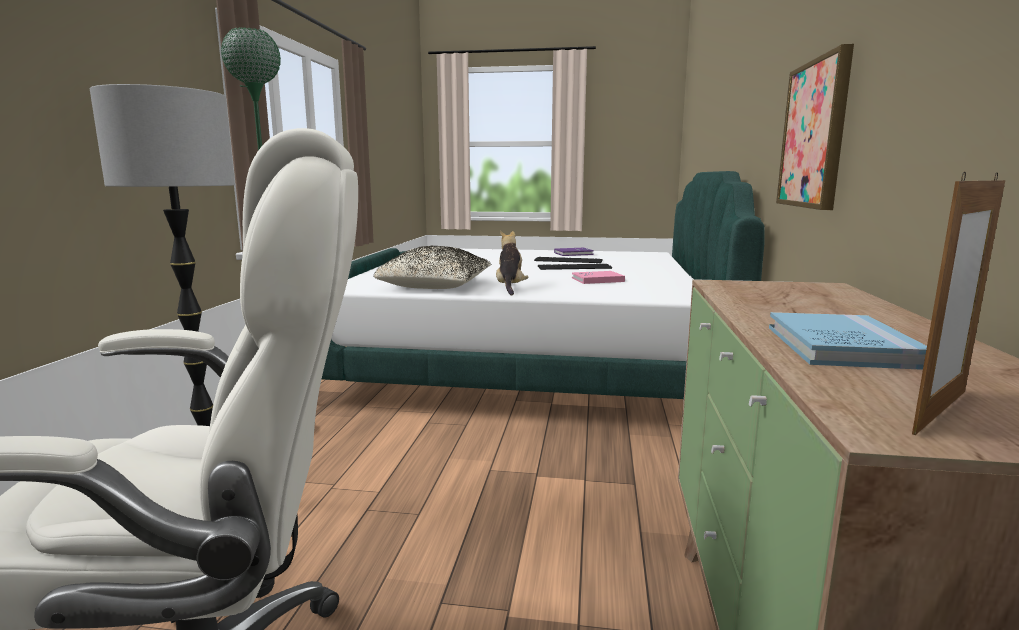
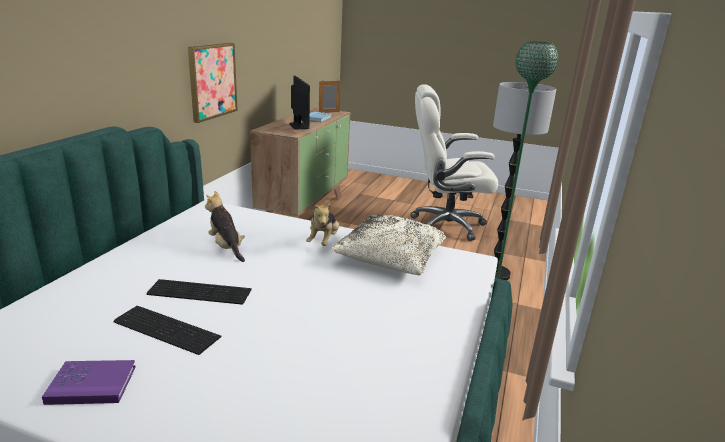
camera: 170 degrees left, 10 degrees up
pink book [572,271,625,284] -> plush toy [205,191,245,262]
none -> monitor [289,76,310,129]

